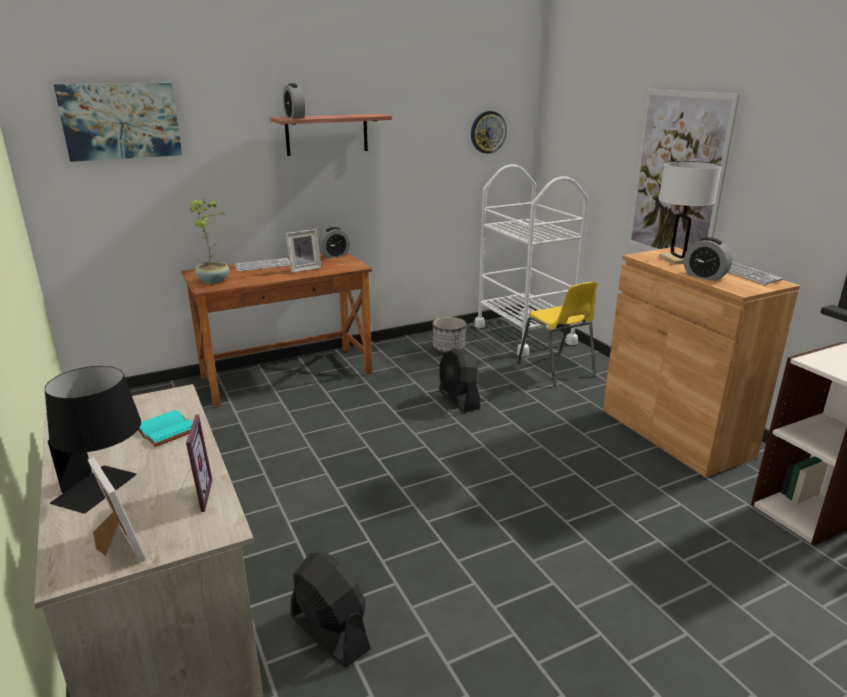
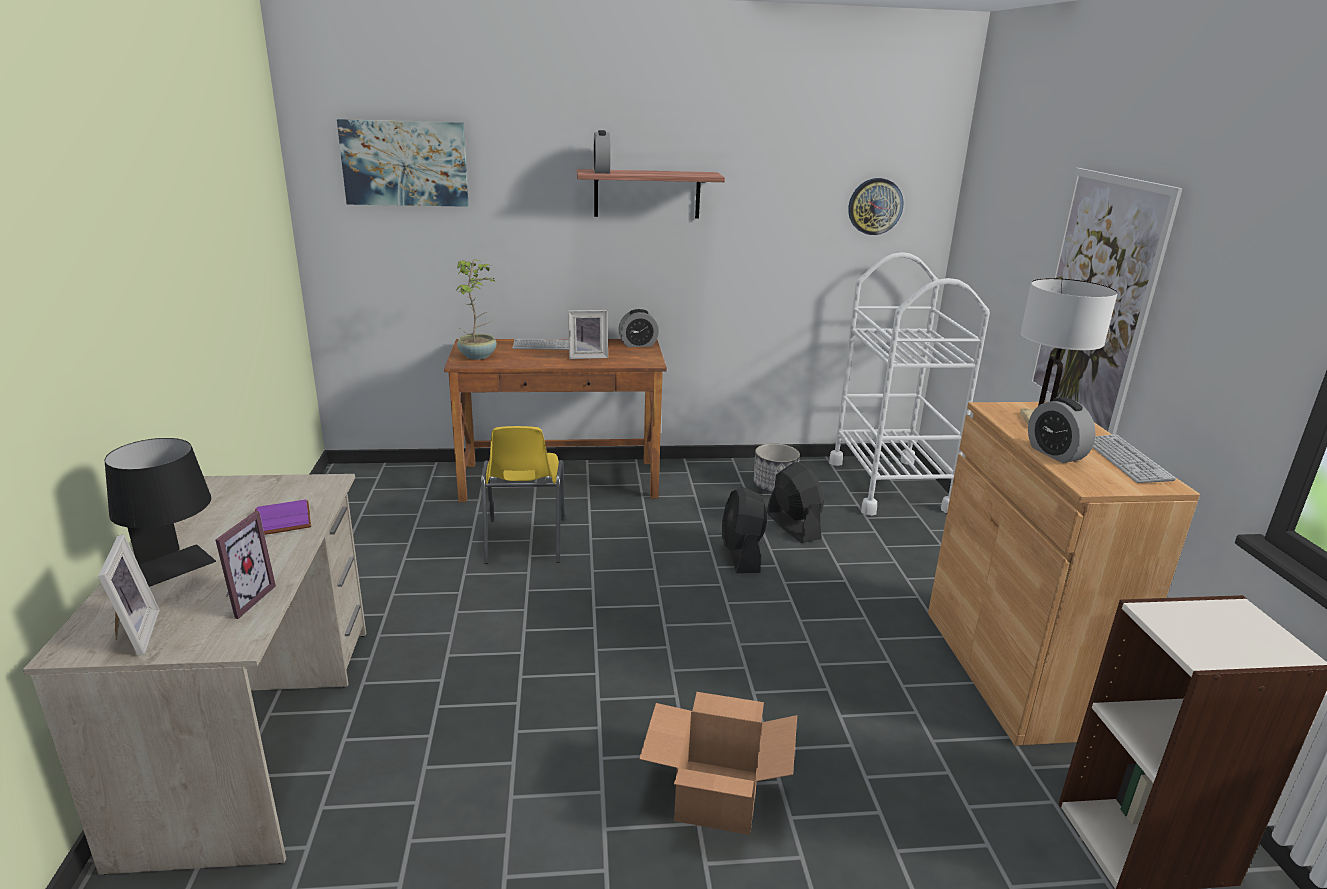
camera: 20 degrees right, 0 degrees up
turquoise book [138,410,193,447] -> purple book [255,500,311,535]
black fan [290,552,371,667] -> black fan moved to [767,462,824,543]
yellow chair [517,282,598,386] -> yellow chair moved to [481,426,565,564]
none -> cardboard box [639,692,797,835]

